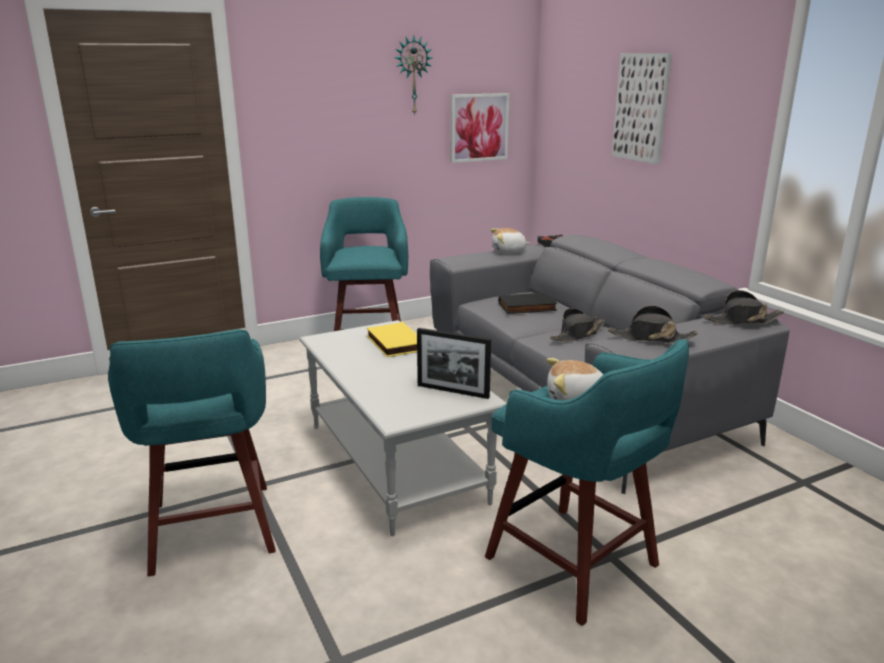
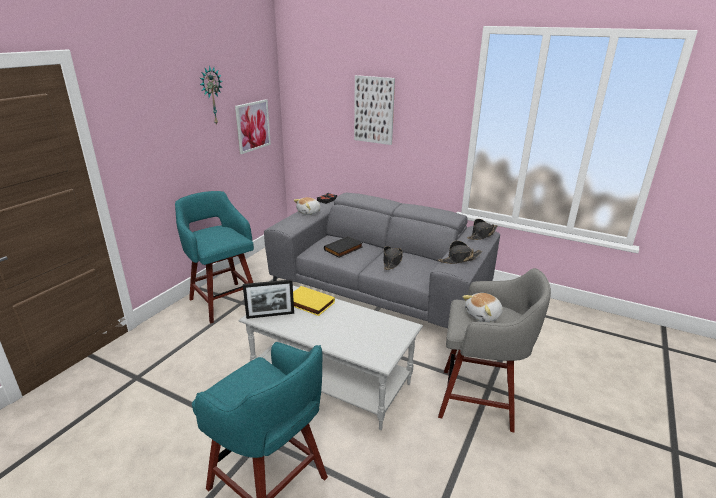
camera: 35 degrees left, 5 degrees up
picture frame [417,328,491,399] -> picture frame moved to [243,279,294,319]
turquoise stool [485,339,689,626] -> grey stool [438,268,551,432]

